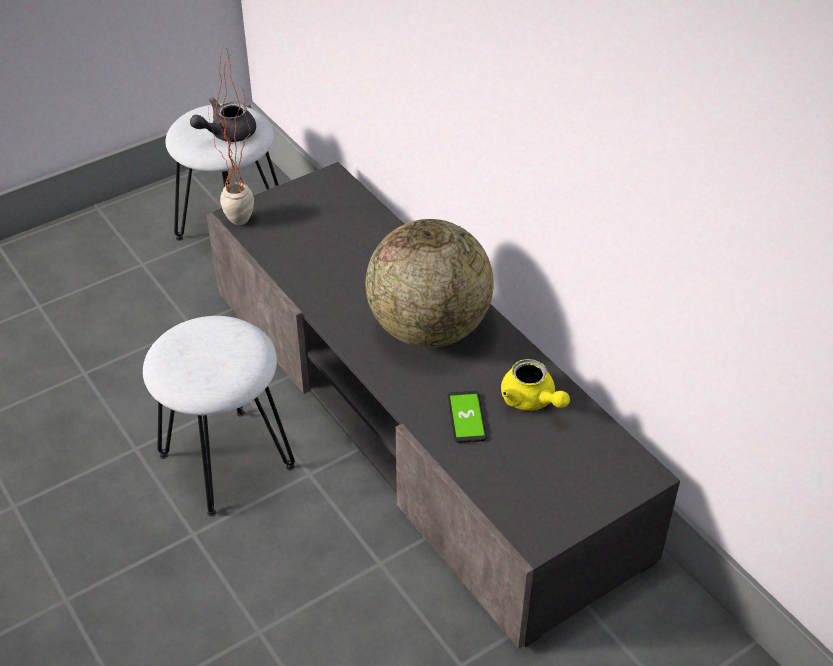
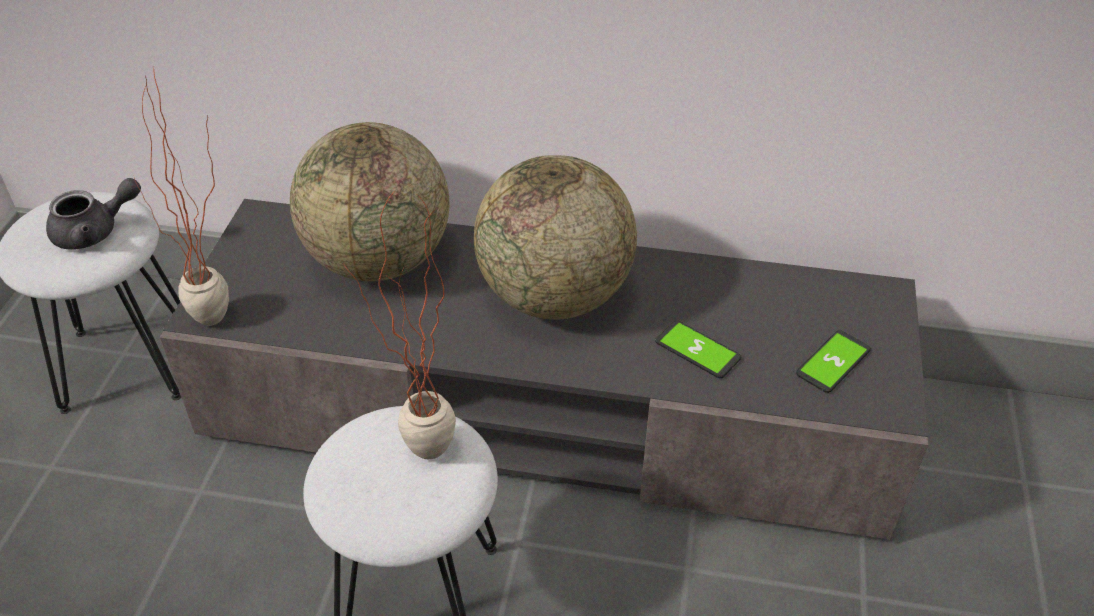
camera: 45 degrees left, 0 degrees up
grey teapot [190,98,256,142] -> grey teapot turned 120 degrees counterclockwise [46,178,141,249]
yellow teapot [501,359,570,411] -> none
none -> globe [290,122,449,281]
none -> potted plant [344,191,456,459]
none -> phone [796,330,871,393]

